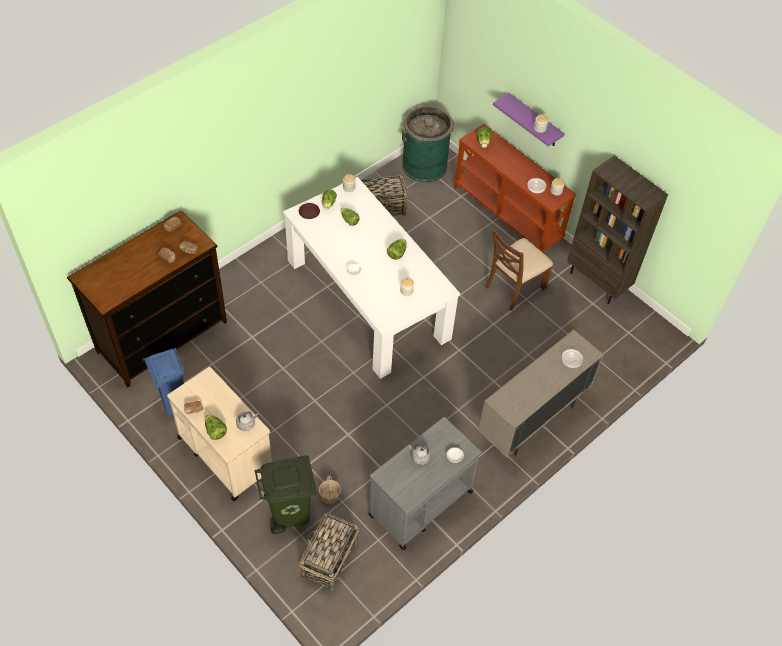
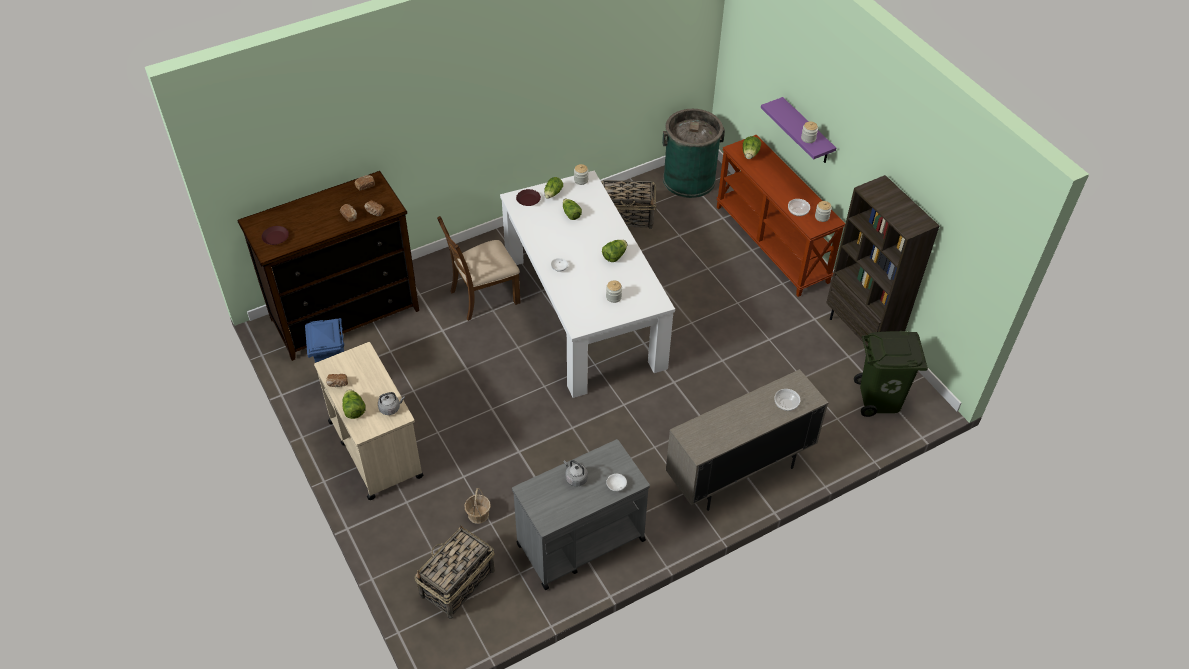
camera: 15 degrees right, 5 degrees down
green trash can [255,455,317,534] -> green trash can moved to [854,331,928,417]
brown chair [485,229,553,311] -> brown chair moved to [437,216,521,321]
none -> brown plate [262,226,289,245]

